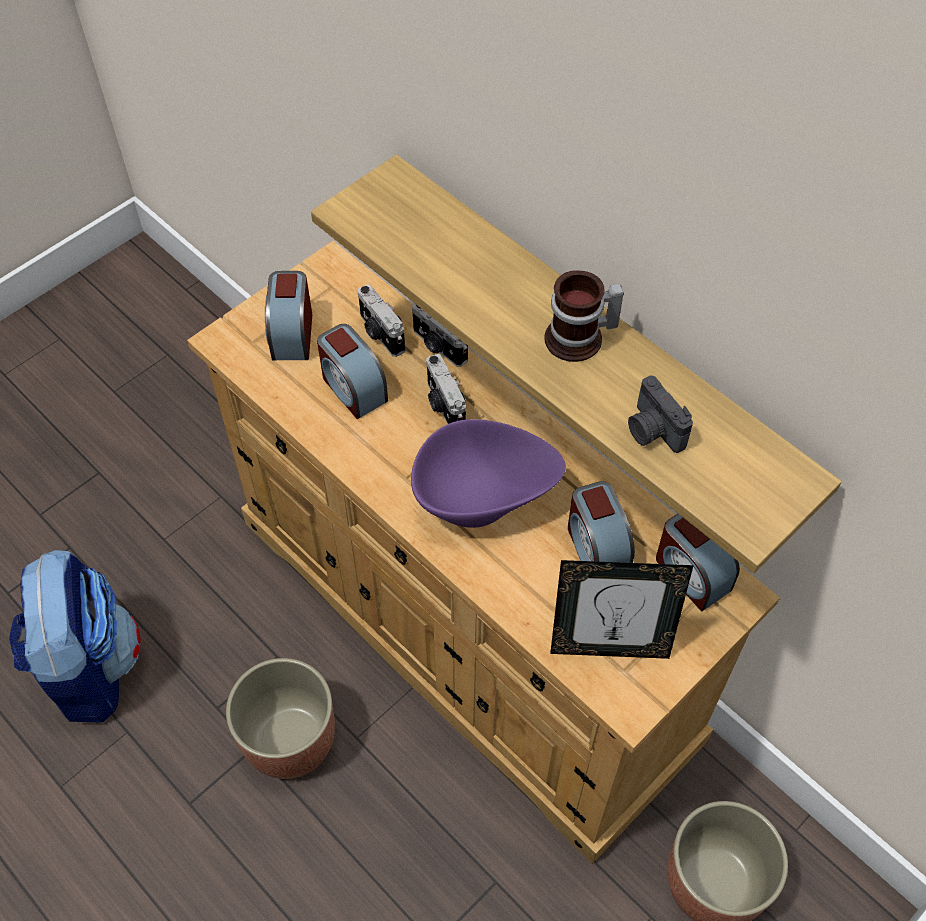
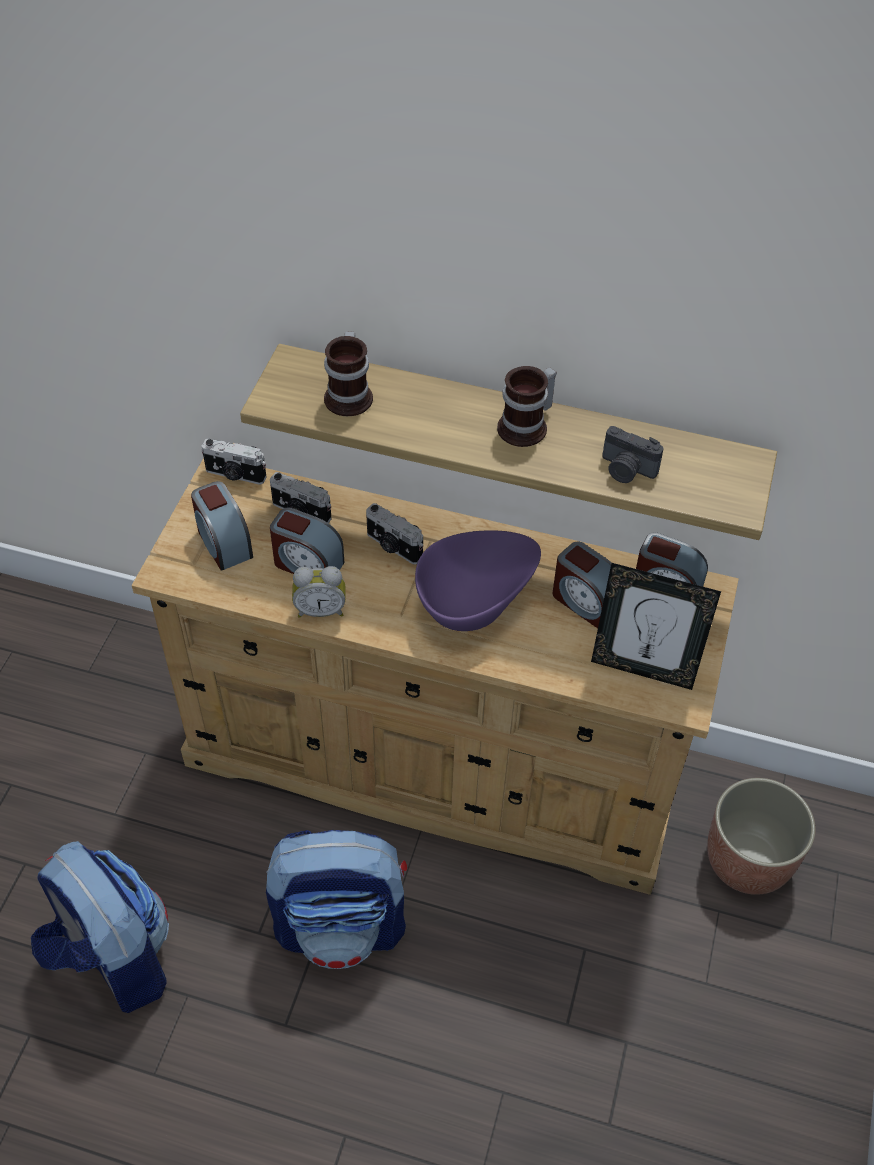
camera: 30 degrees left, 5 degrees down
planter [226,658,335,779] -> backpack [266,830,407,969]
camera [412,303,468,367] -> camera moved to [201,438,266,485]
picture frame [550,560,694,659] -> picture frame turned 45 degrees clockwise [591,563,721,690]
none -> alarm clock [292,566,346,618]
none -> mug [324,331,373,416]

